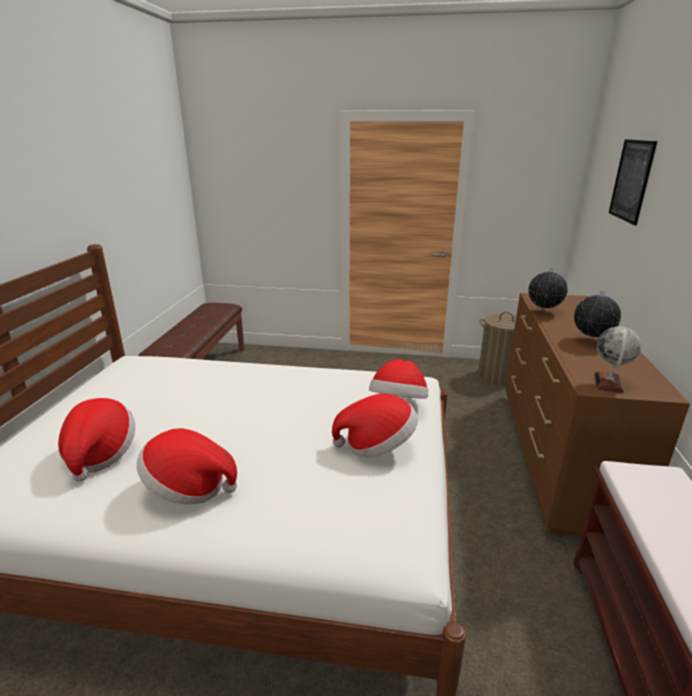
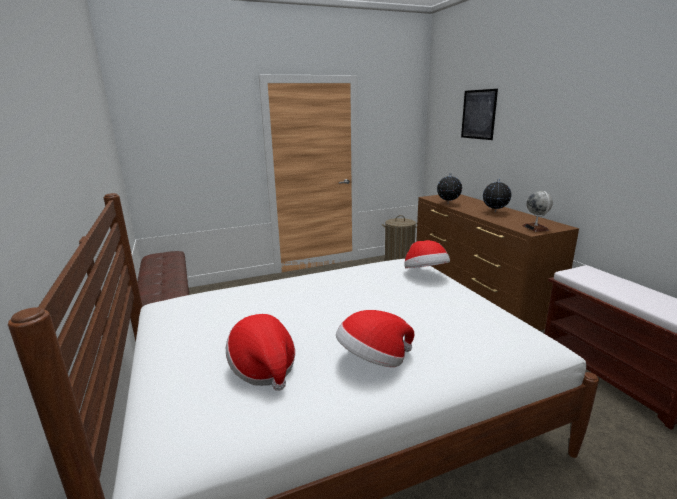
camera: 30 degrees left, 5 degrees down
hat [332,393,418,457] -> none

